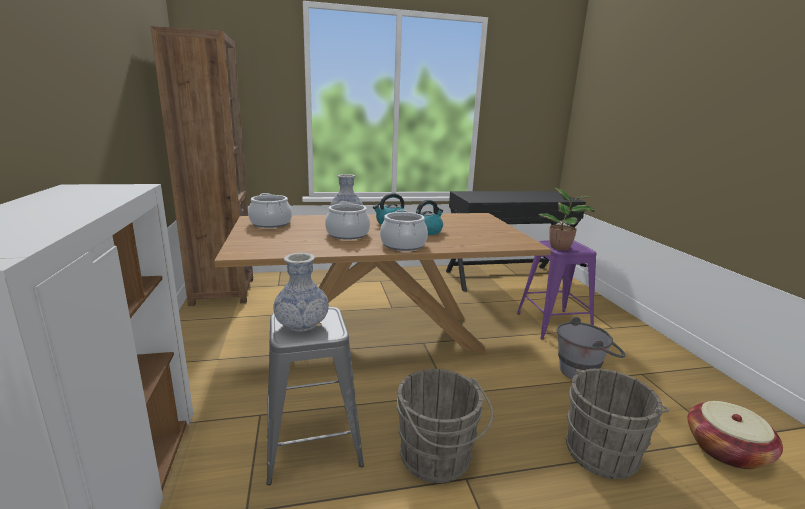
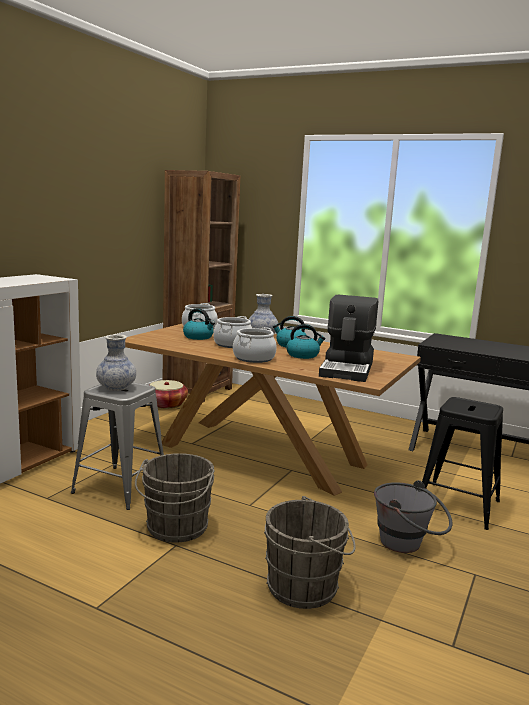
camera: 40 degrees right, 5 degrees down
purple stool [517,241,597,339] -> black stool [422,397,503,530]
potted plant [539,187,595,250] -> none
basket [688,401,783,469] -> basket moved to [149,380,188,409]
none -> kettle [183,308,215,340]
none -> coffee machine [319,294,378,382]

